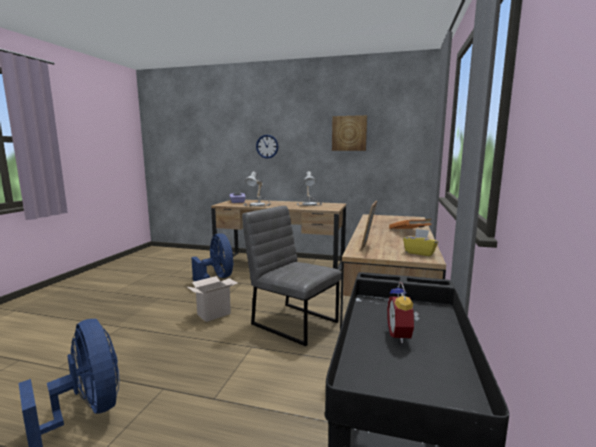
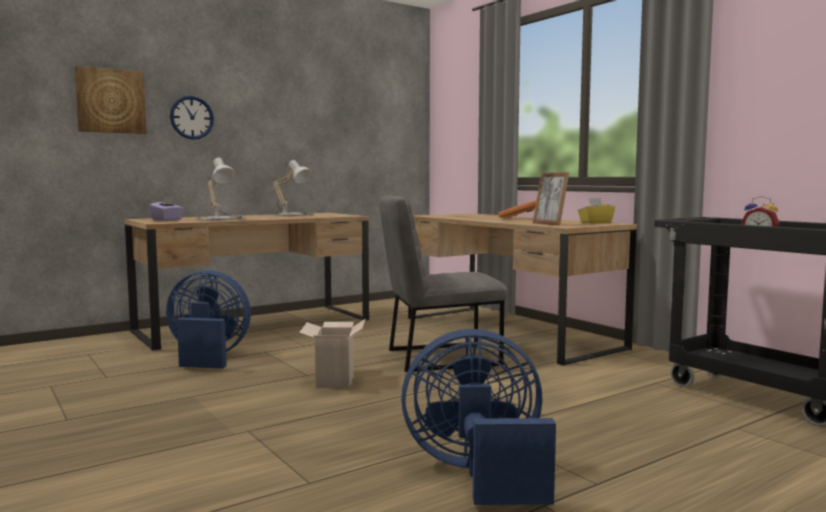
camera: 50 degrees left, 5 degrees down
picture [332,115,367,151] -> picture moved to [75,66,147,134]

